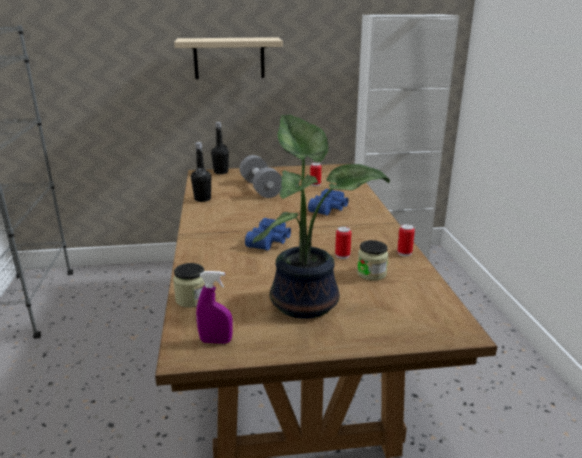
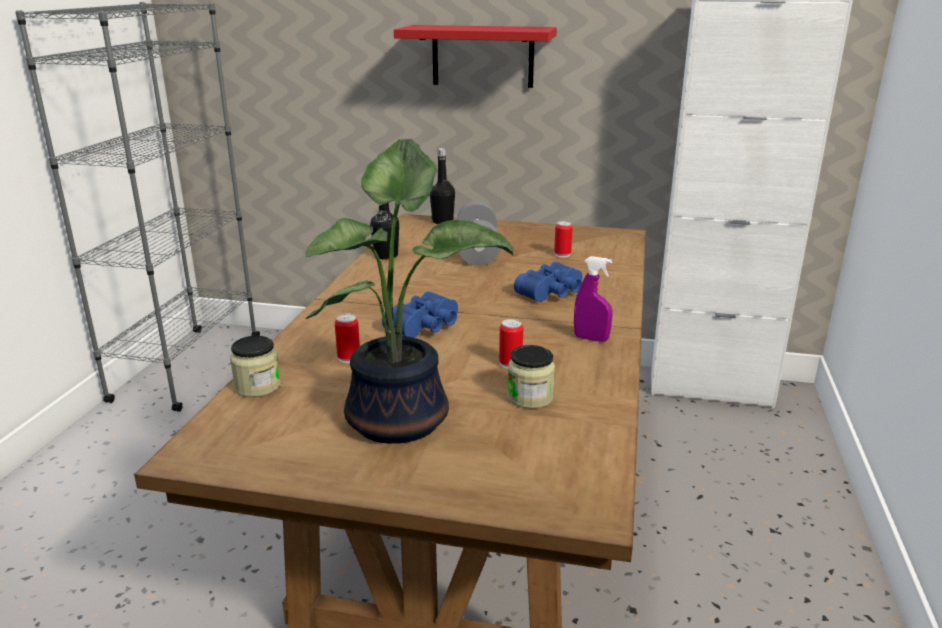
camera: 20 degrees right, 0 degrees up
beige shelf [174,37,283,79] -> red shelf [394,25,557,88]
purple spray bottle [196,271,233,344] -> purple spray bottle moved to [574,256,613,342]
can [397,224,415,256] -> can moved to [335,314,360,363]

